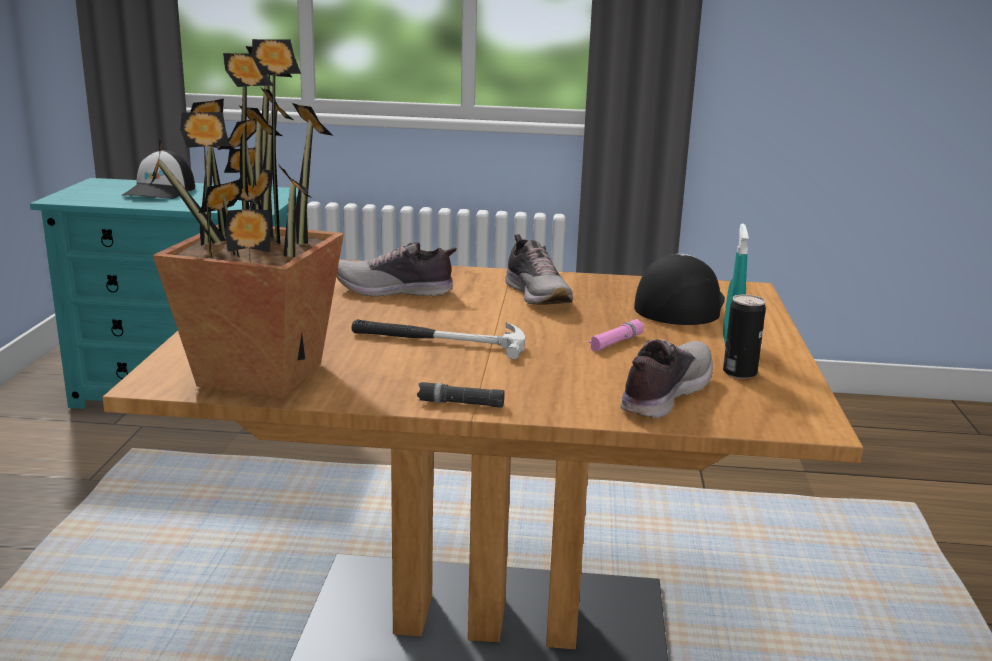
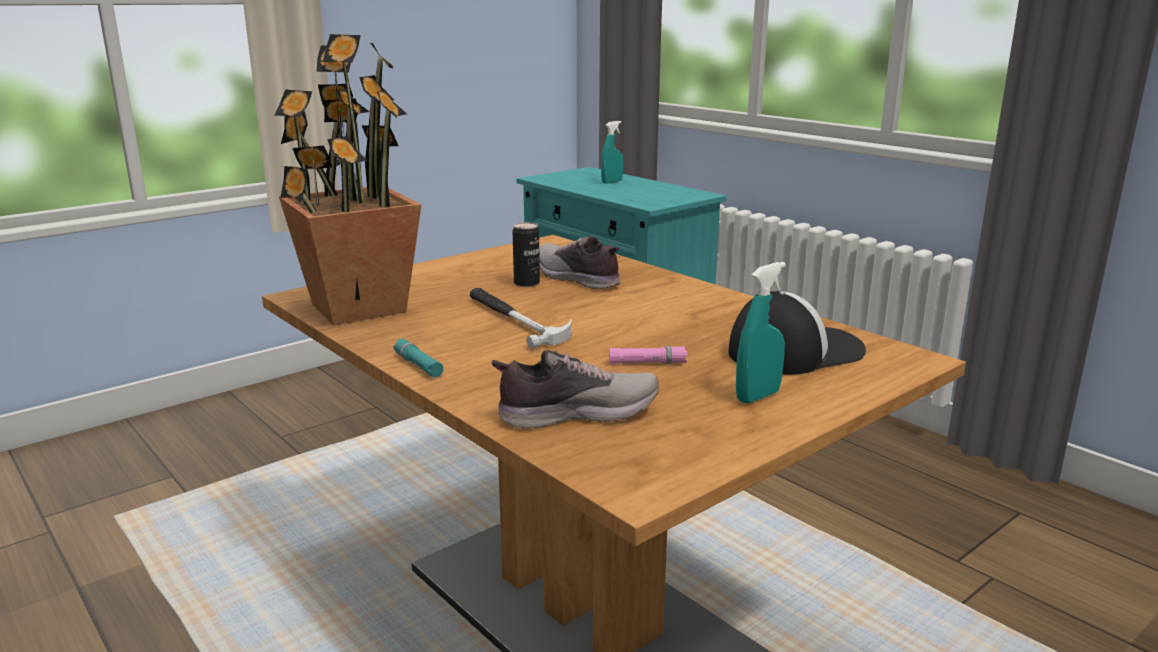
camera: 45 degrees right, 0 degrees up
cap [122,150,195,199] -> turquoise spray bottle [601,121,623,184]
black flashlight [417,382,505,408] -> turquoise flashlight [394,339,443,378]
shoe [505,234,573,305] -> none
can [723,294,766,379] -> can moved to [512,222,540,287]

